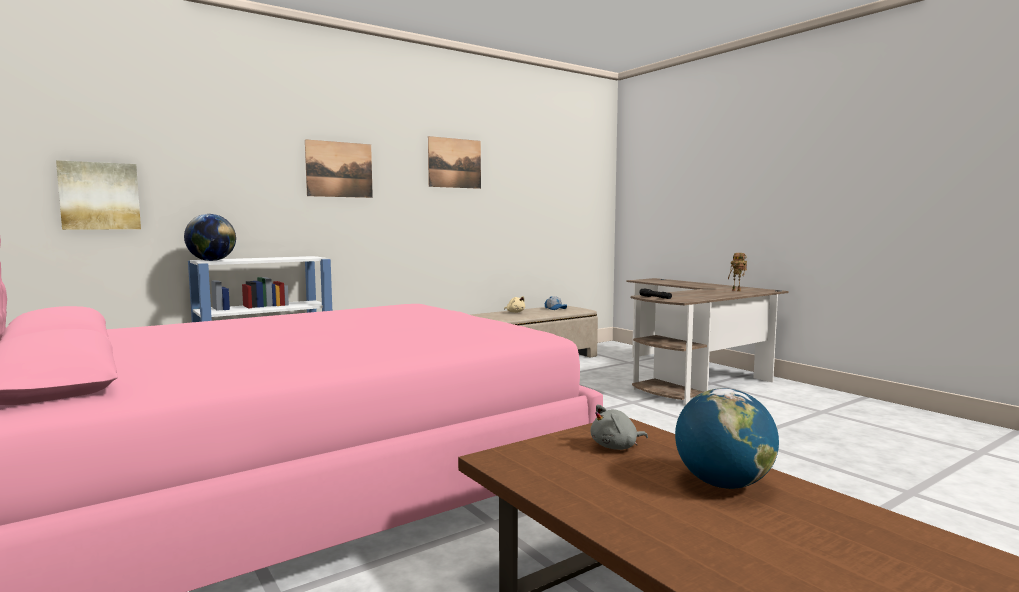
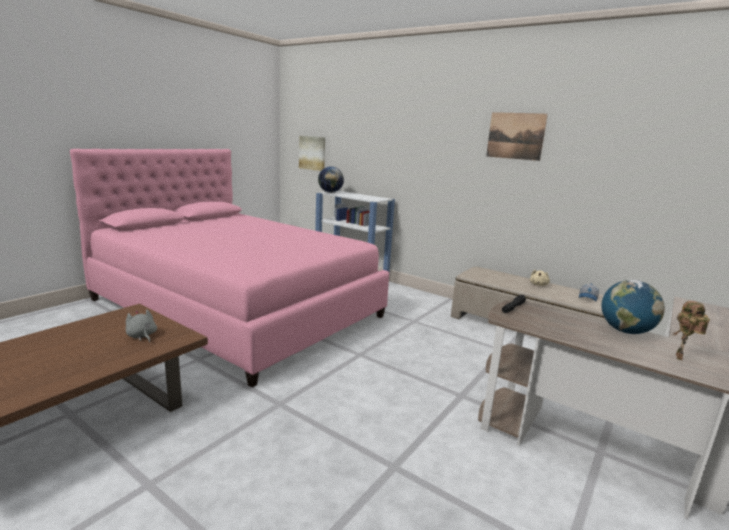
camera: 70 degrees right, 10 degrees up
picture [305,139,373,198] -> none
globe [675,388,779,489] -> globe moved to [601,280,665,334]

